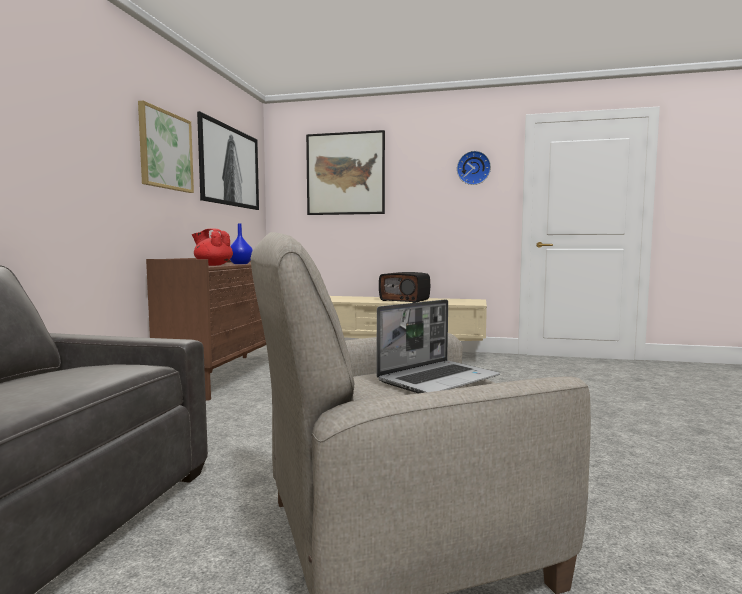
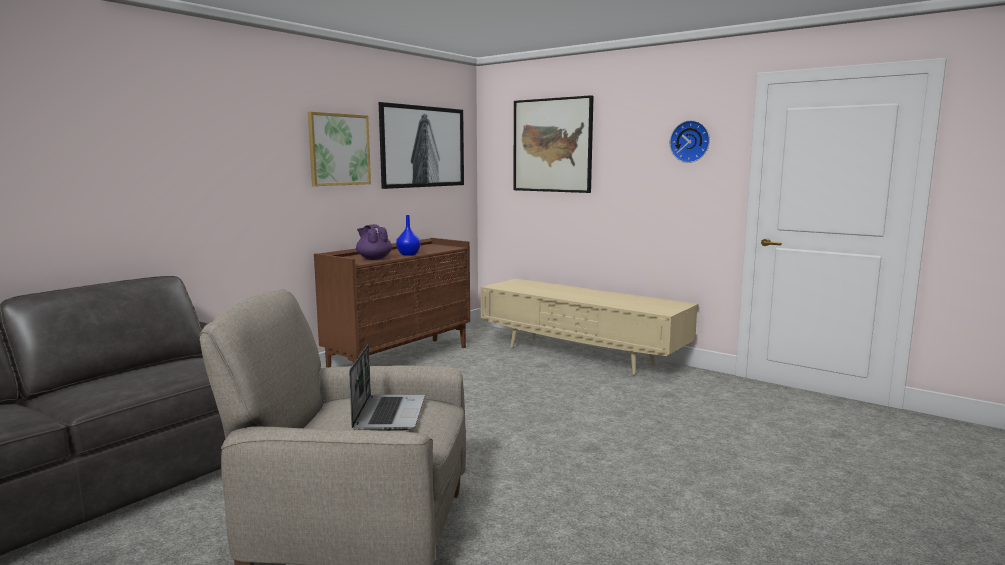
camera: 25 degrees right, 5 degrees up
red teapot [192,228,233,266] -> purple teapot [356,224,392,260]
laptop [376,299,500,393] -> laptop turned 75 degrees counterclockwise [349,344,425,431]
radio [379,272,430,303] -> none

